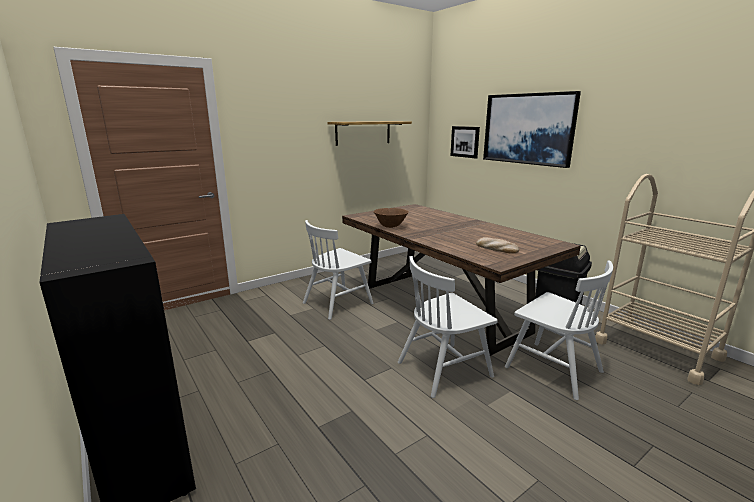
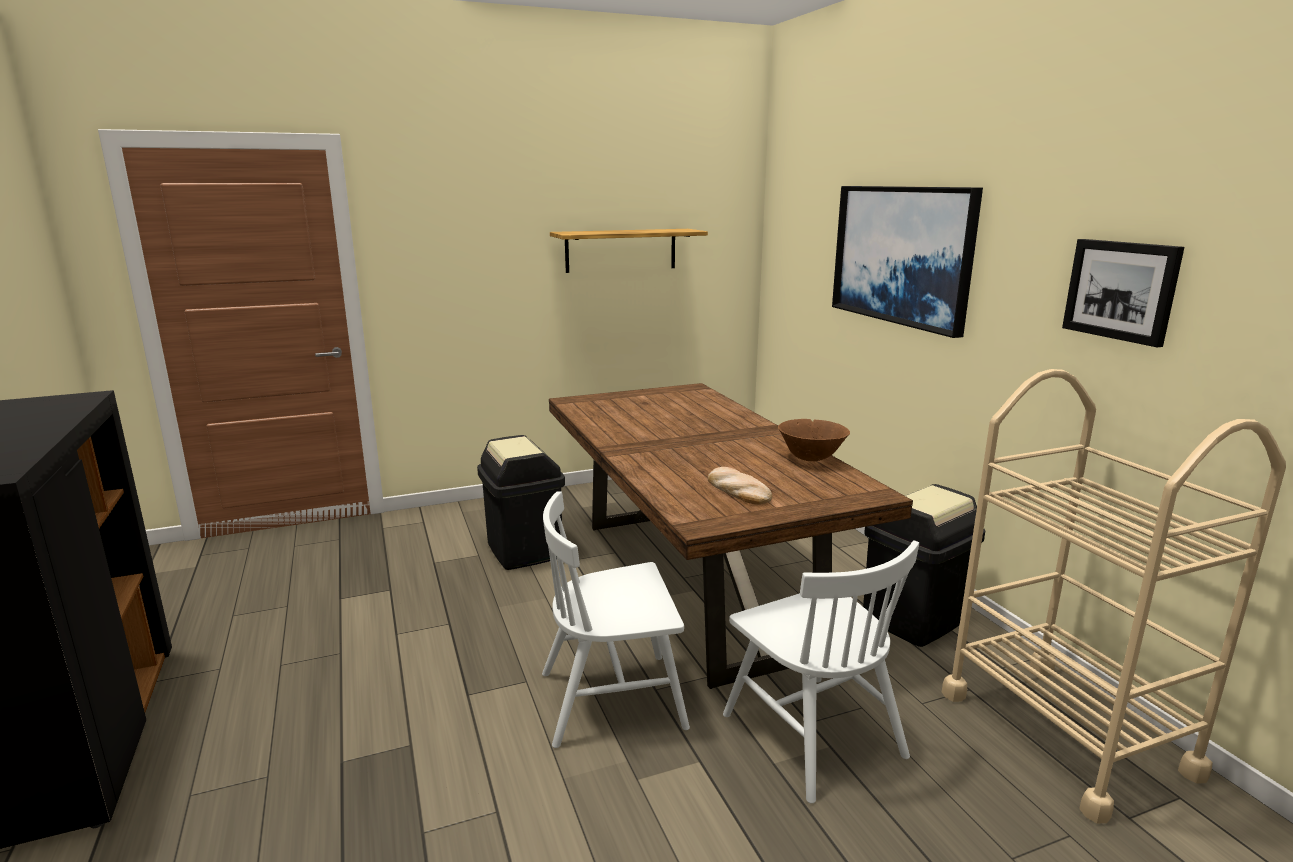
camera: 15 degrees right, 0 degrees up
white chair [303,220,373,320] -> black trash can [477,435,565,570]
brown bowl [374,208,409,228] -> brown bowl moved to [778,419,850,461]
picture [450,126,480,158] -> picture moved to [1062,239,1184,347]

